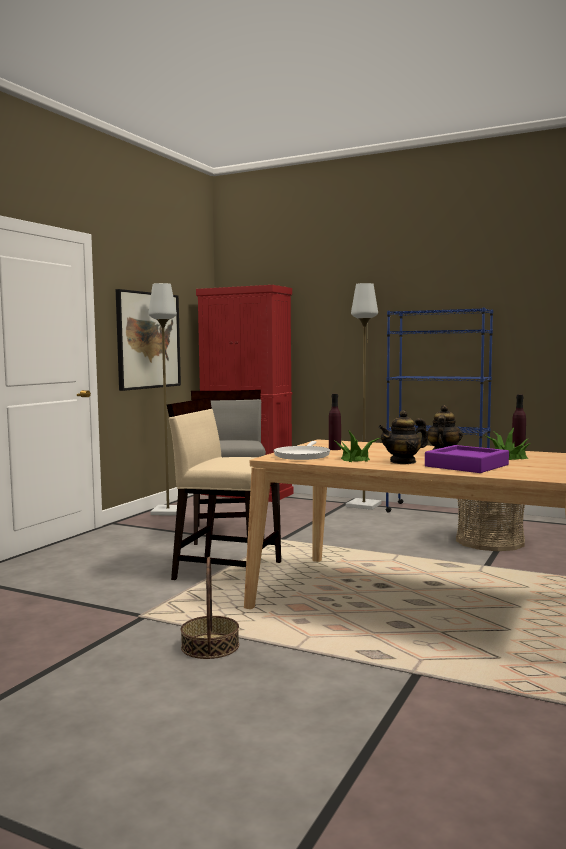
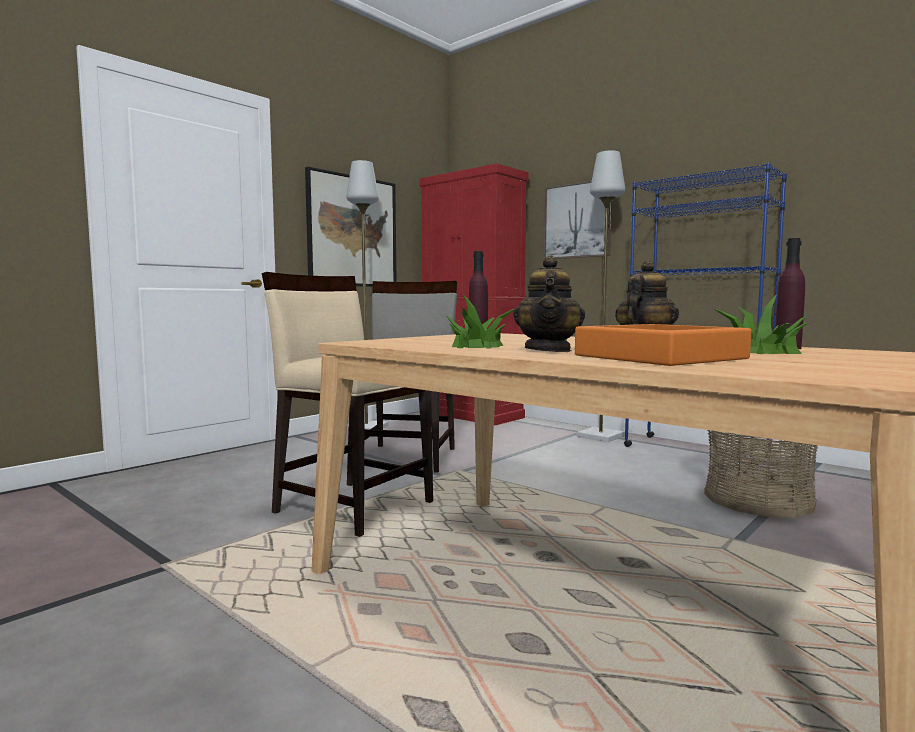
camera: 15 degrees right, 0 degrees up
basket [181,557,239,659] -> none
white frying pan [273,441,330,460] -> none
teapot [378,410,428,464] -> teapot turned 75 degrees counterclockwise [513,255,585,352]
purple tray [425,445,509,473] -> orange tray [575,324,751,366]
none -> picture [544,181,612,259]

